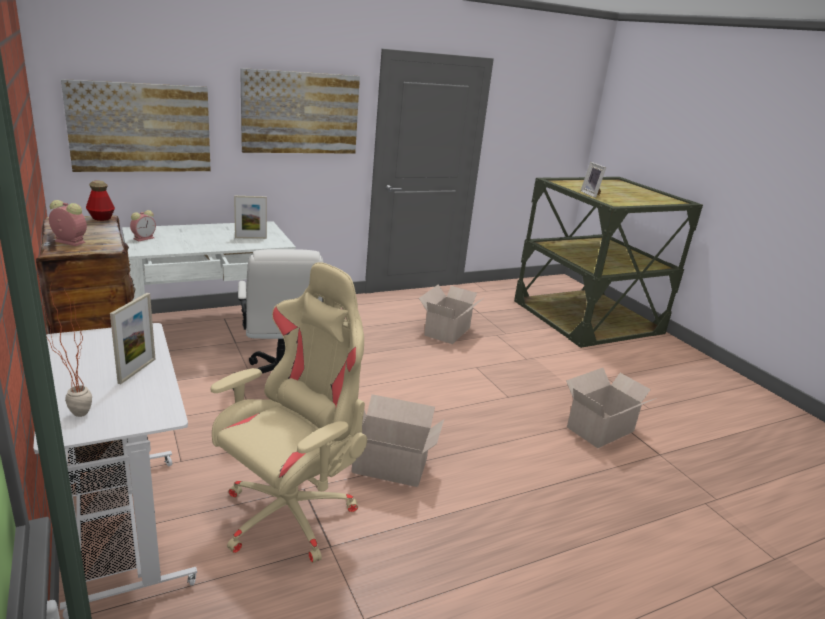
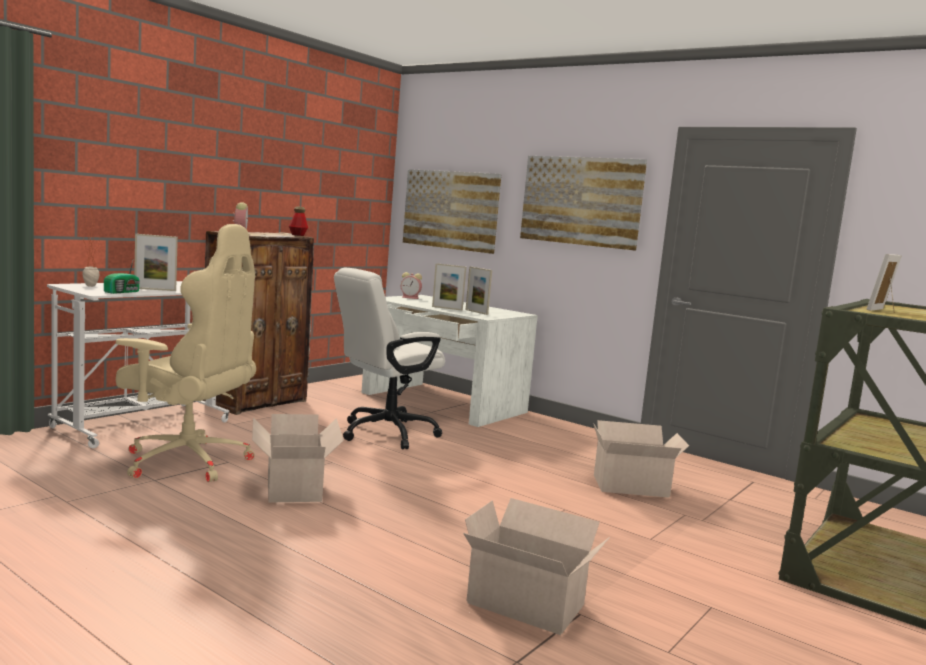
camera: 65 degrees right, 15 degrees down
none -> radio [104,258,140,294]
none -> picture frame [432,263,466,311]

